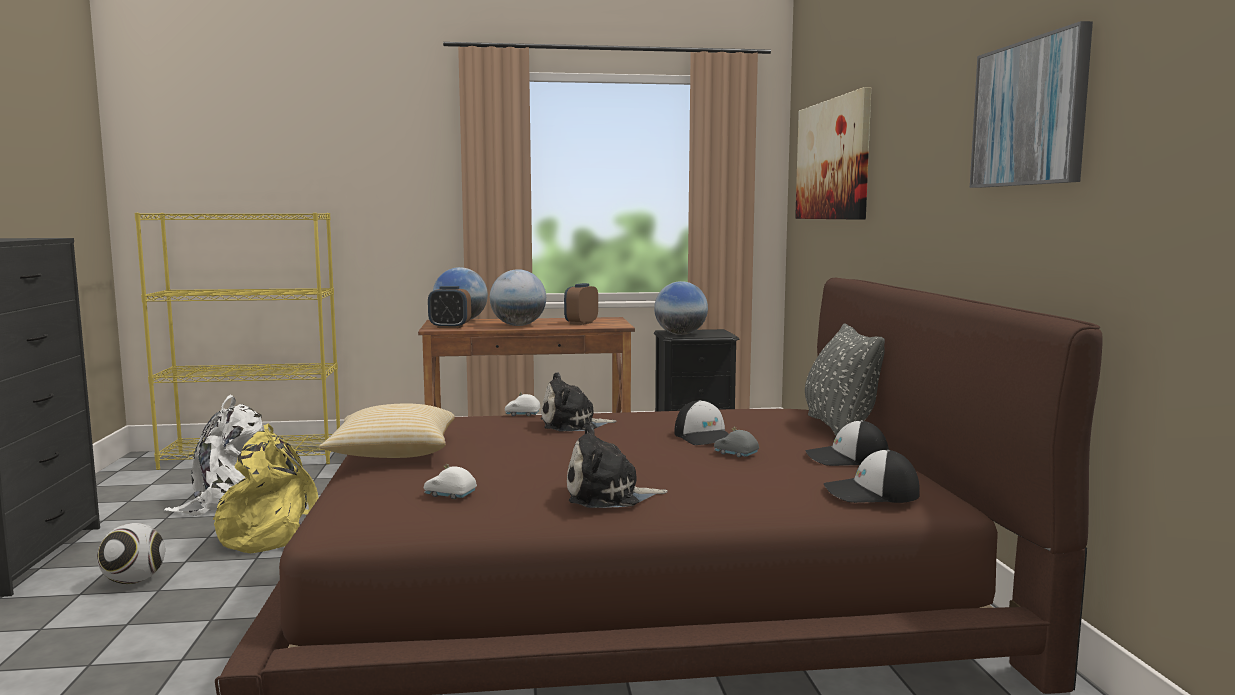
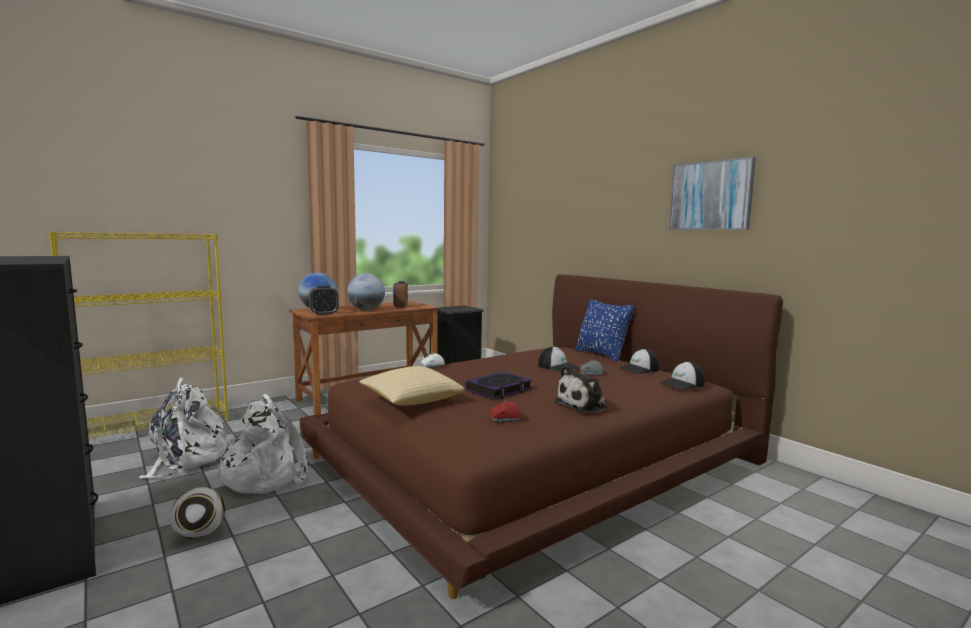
camera: 30 degrees left, 0 degrees up
yellow backpack [213,423,318,553] -> white backpack [215,394,308,494]
white toy car [424,463,477,499] -> red toy car [490,400,522,422]
plush toy [541,372,616,432] -> none
globe [654,281,708,335] -> none
picture [795,87,871,220] -> none
grey pillow [805,323,885,435] -> blue pillow [575,299,634,362]
none -> book [465,372,532,399]

